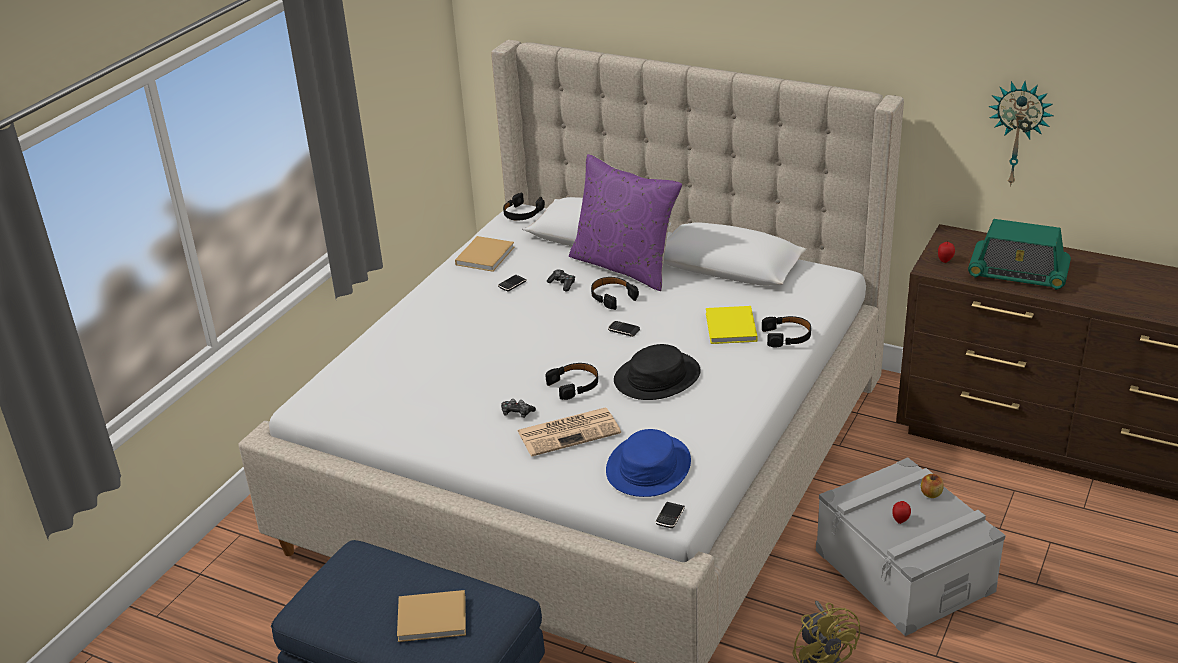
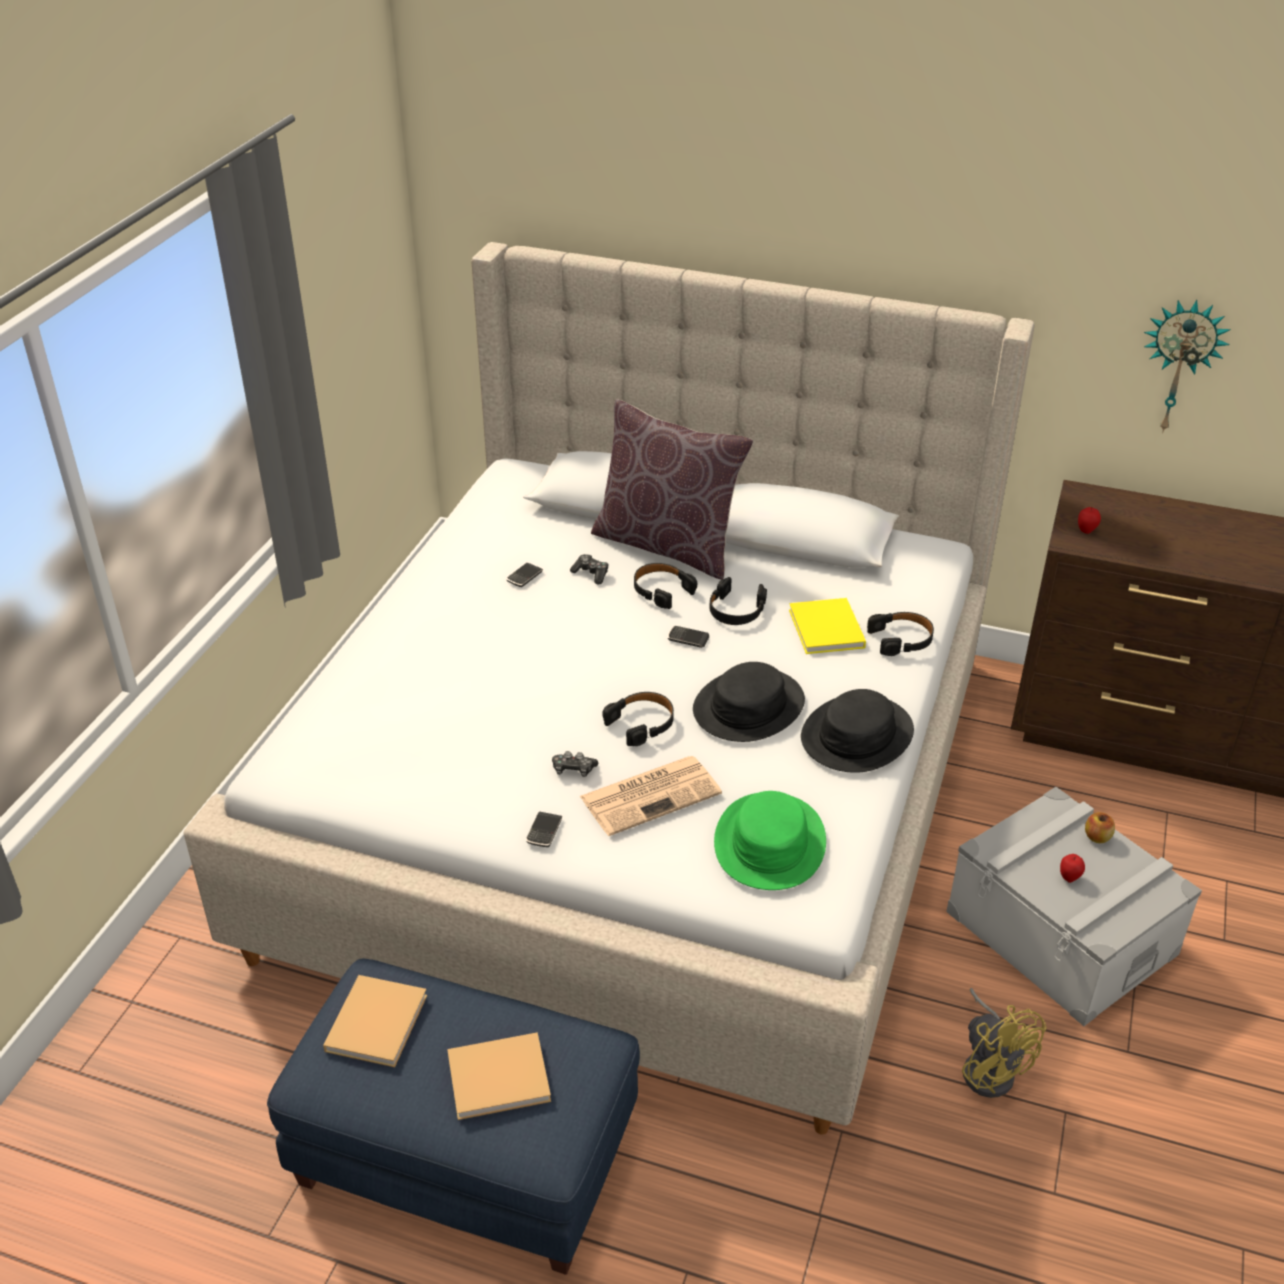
camera: 10 degrees left, 5 degrees up
beige book [455,236,514,272] -> beige book moved to [323,975,427,1067]
black headphones [503,193,545,221] -> black headphones moved to [709,577,767,625]
purple pillow [569,154,682,291] -> brown pillow [591,399,753,580]
blue hat [606,429,691,497] -> green hat [714,791,826,890]
phone [655,502,685,528] -> phone moved to [526,811,562,847]
radio [968,219,1071,290] -> none
none -> black hat [801,689,914,773]

